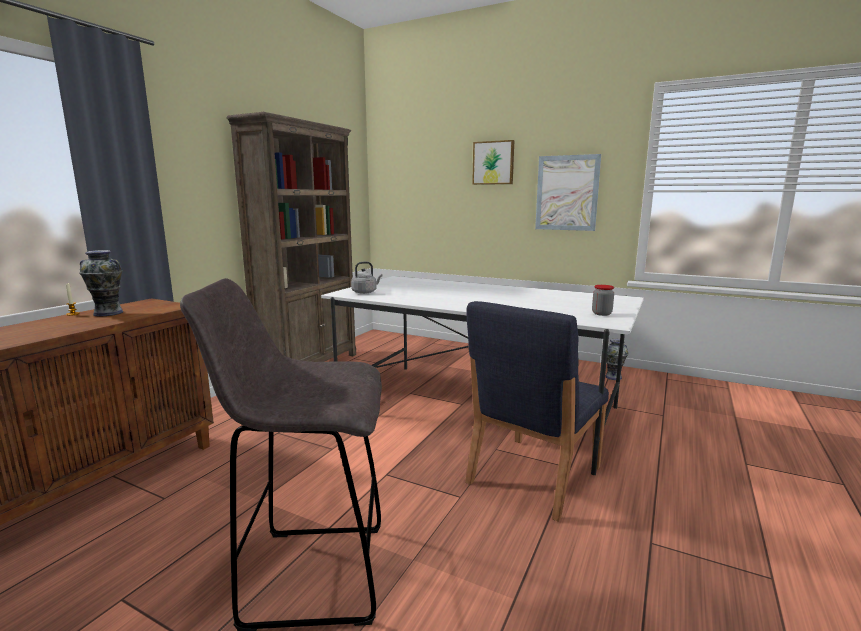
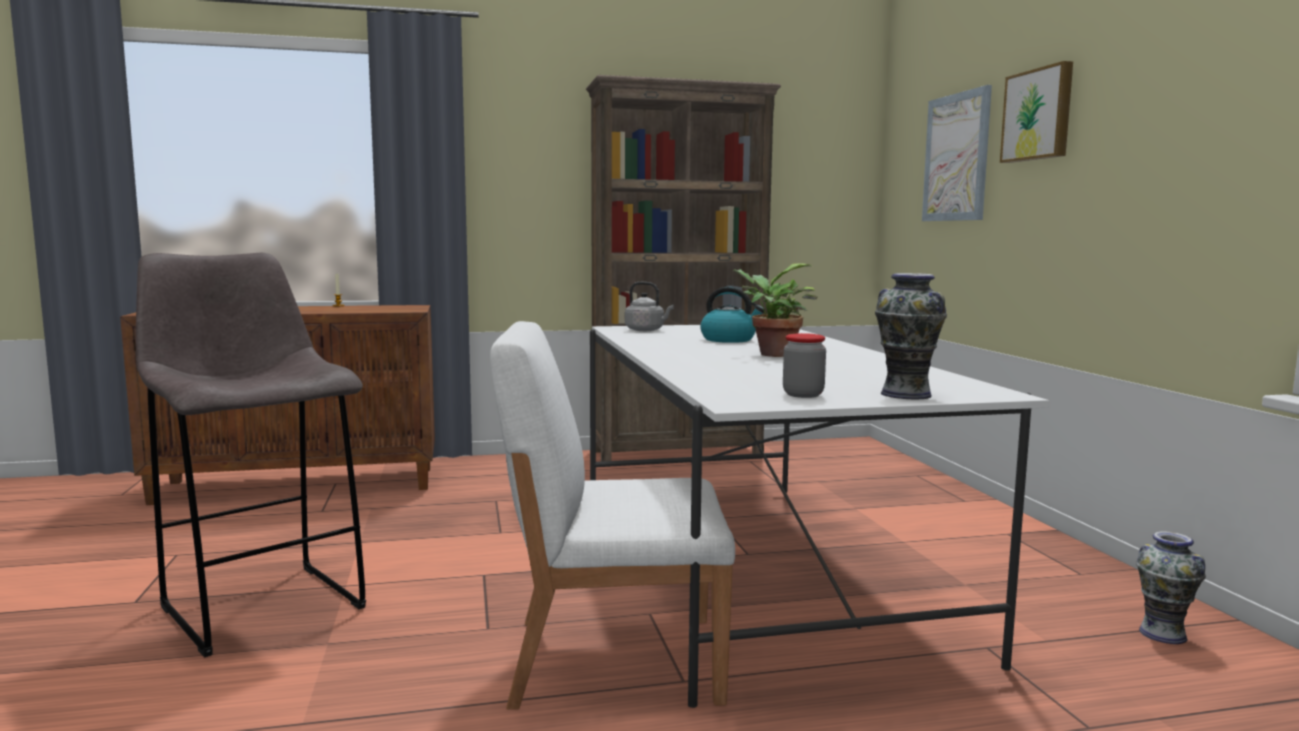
camera: 50 degrees right, 5 degrees down
vase [79,250,123,316] -> vase moved to [875,273,947,399]
blue chair [465,301,609,522] -> white chair [490,321,735,709]
picture [535,154,601,231] -> picture moved to [922,85,992,221]
none -> kettle [700,287,765,343]
none -> potted plant [732,263,817,357]

